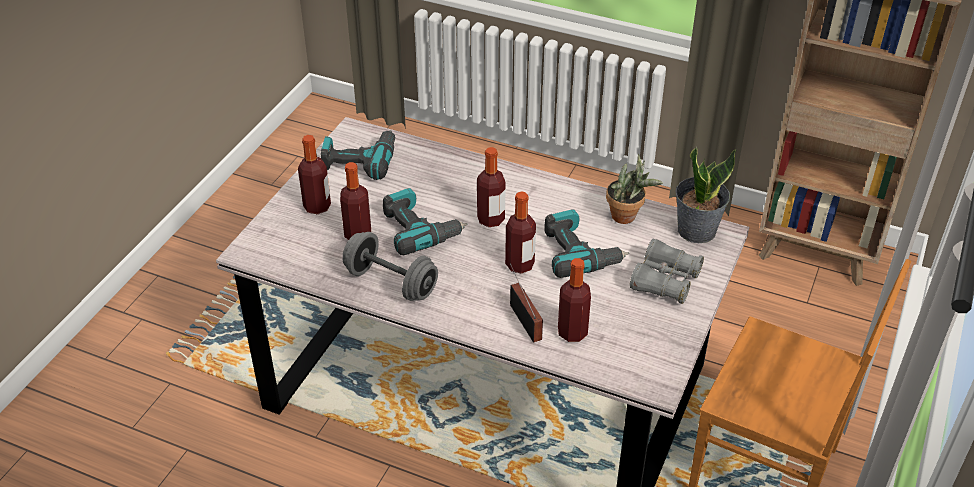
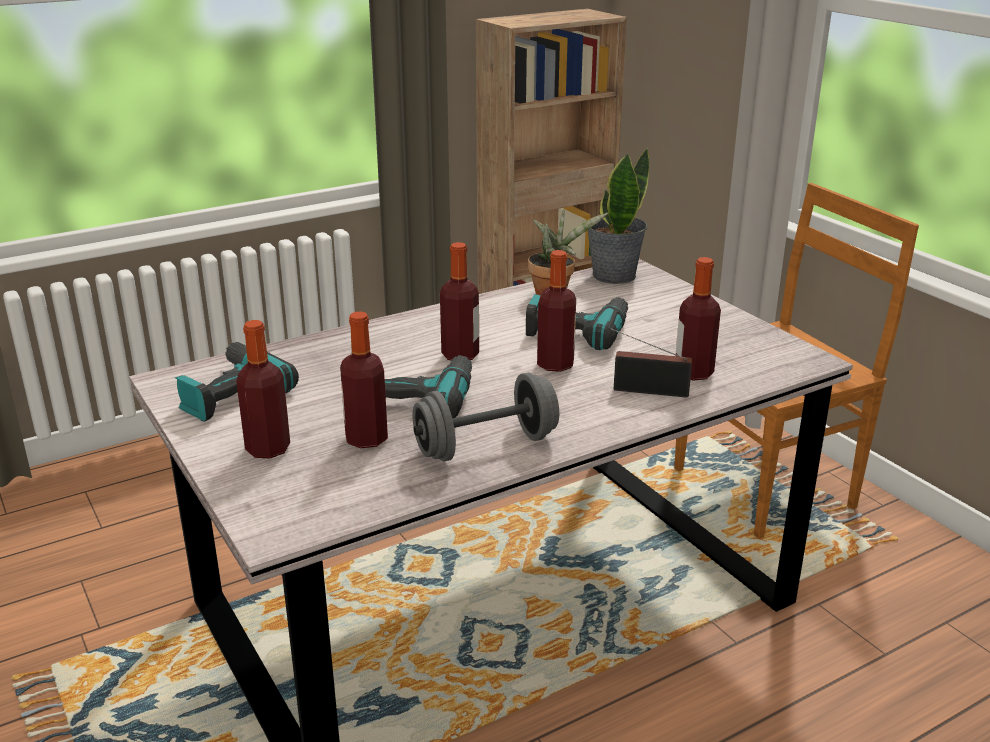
camera: 55 degrees left, 15 degrees down
grey binoculars [630,239,704,304] -> none

